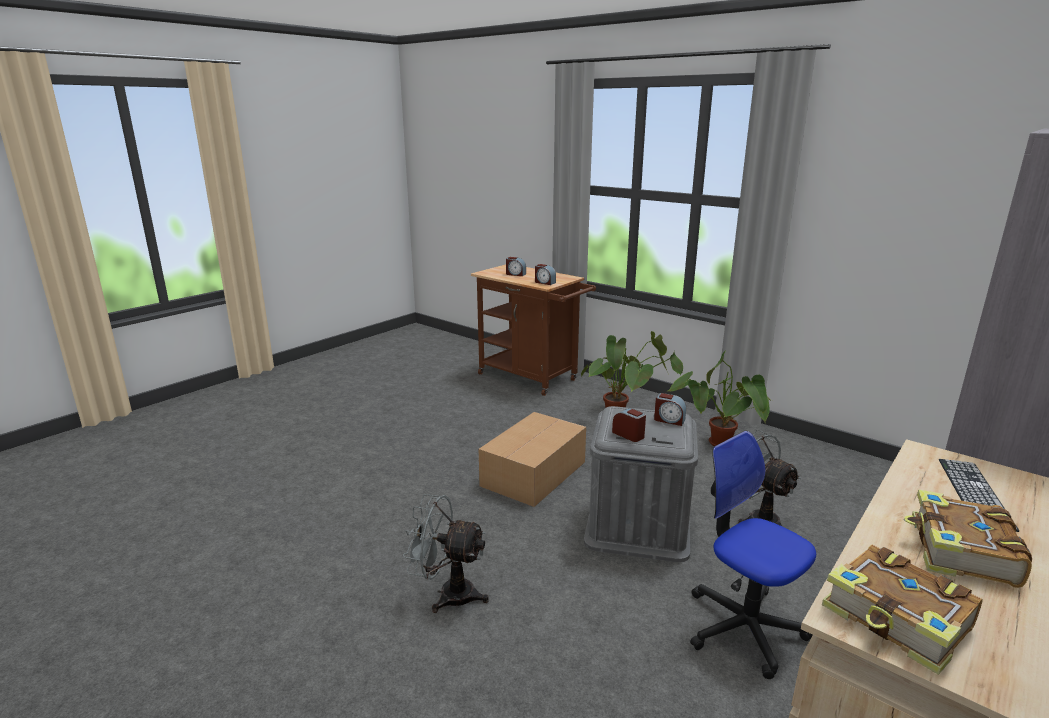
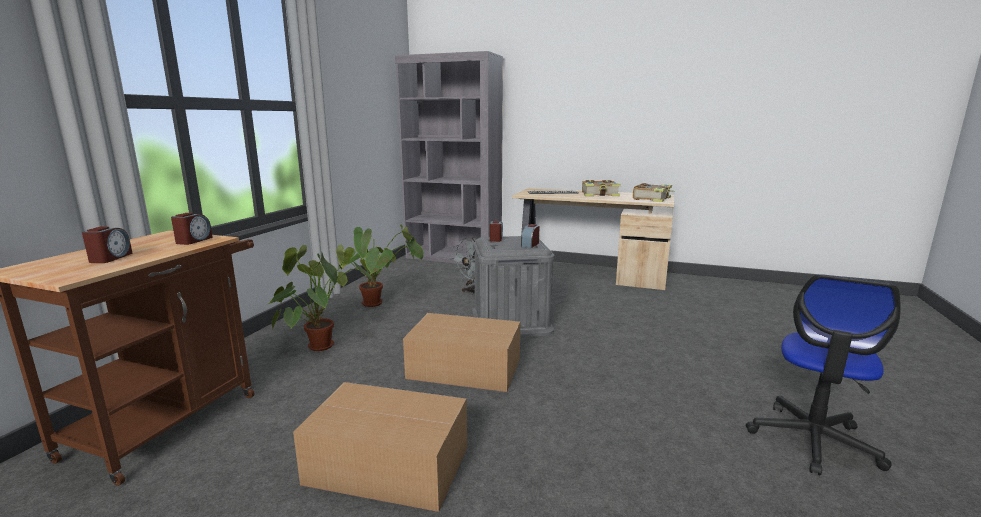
camera: 110 degrees left, 5 degrees down
grey fan [403,494,489,613] -> none
office chair [690,431,816,679] -> office chair moved to [746,274,901,476]
none -> cardboard box [293,382,467,512]

